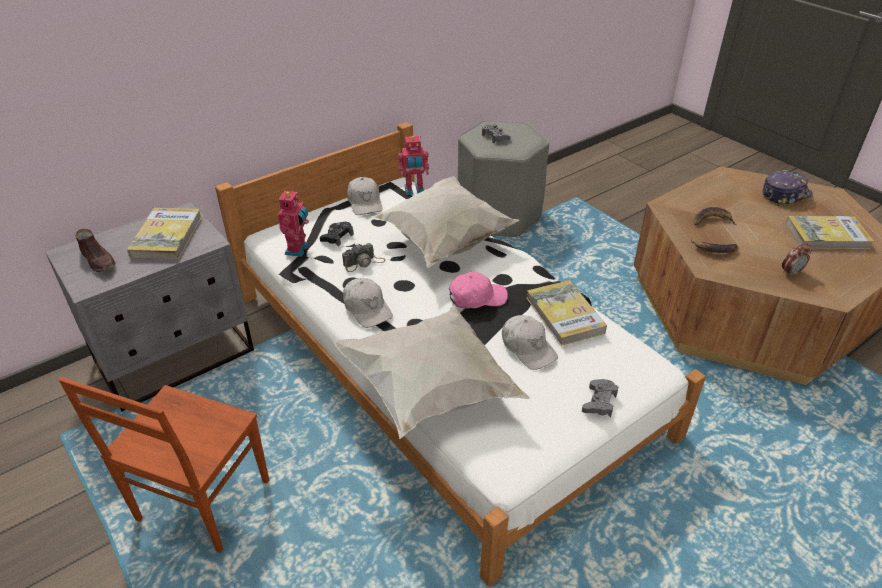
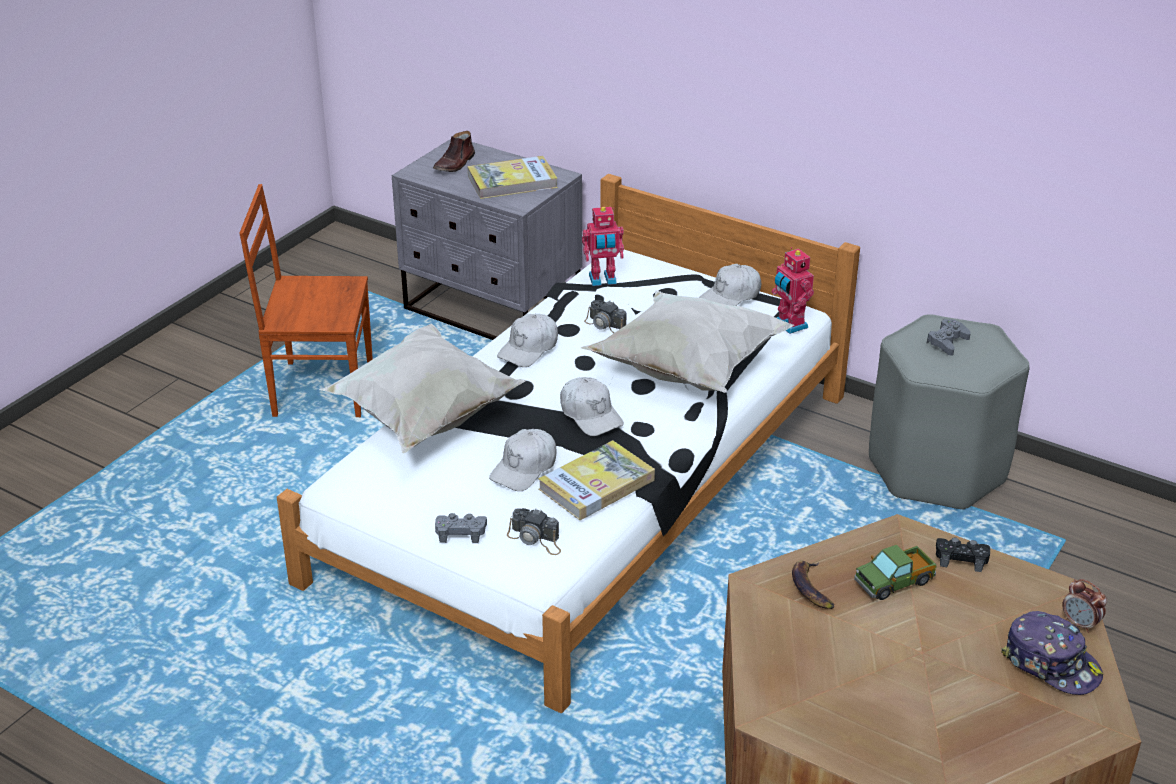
camera: 70 degrees right, 5 degrees down
black game controller [320,221,354,246] -> black game controller moved to [936,537,991,572]
pink cap [449,271,508,308] -> white cap [560,377,624,436]
banana [694,207,736,226] -> toy truck [854,545,937,600]
alarm clock [782,243,812,277] -> alarm clock moved to [1062,579,1107,633]
book [785,216,874,249] -> none
none -> camera [507,508,561,555]

